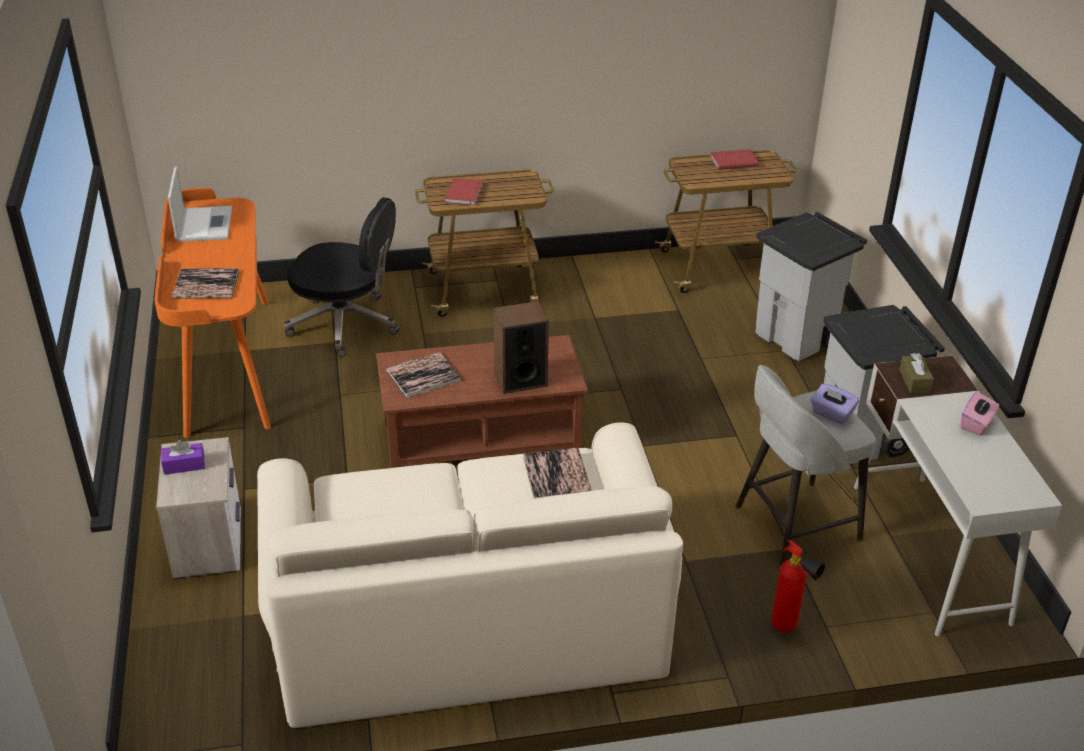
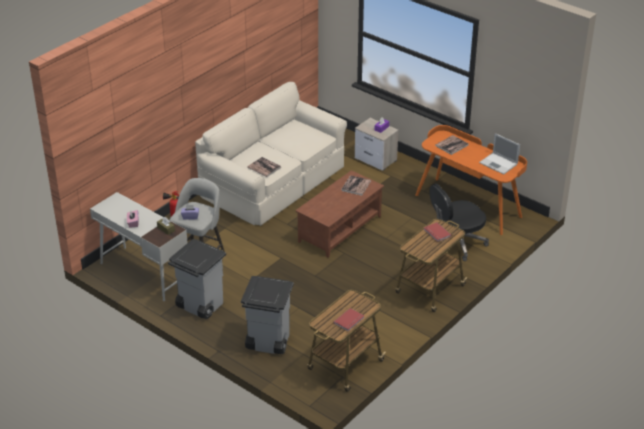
camera: 140 degrees right, 0 degrees up
speaker [493,301,549,394] -> none

